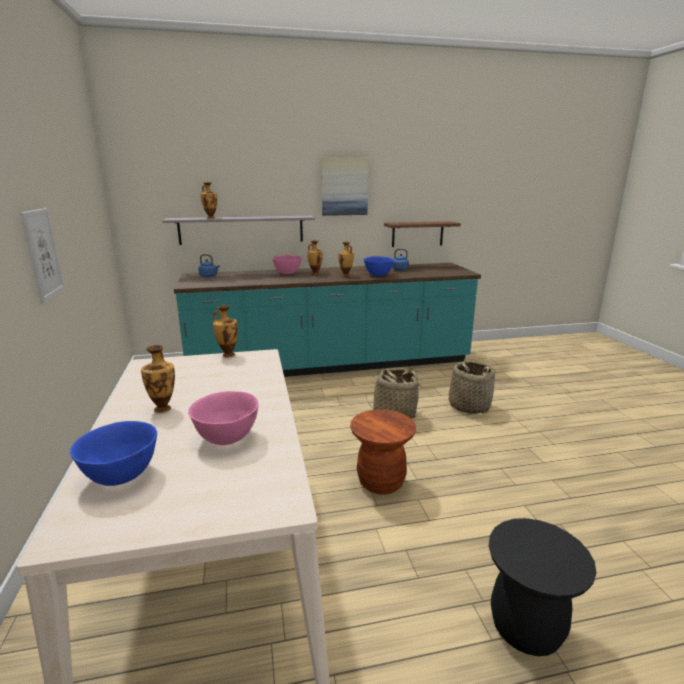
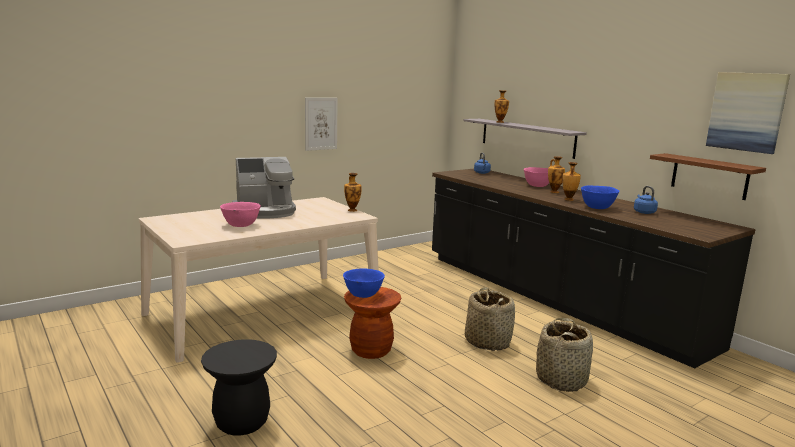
camera: 65 degrees right, 5 degrees down
blue bowl [70,421,157,486] -> blue bowl moved to [343,269,385,298]
vase [141,345,175,413] -> coffee machine [232,157,296,218]
turquoise counter [174,263,481,377] -> black counter [432,169,755,368]
picture [322,158,368,216] -> picture moved to [706,72,790,154]

